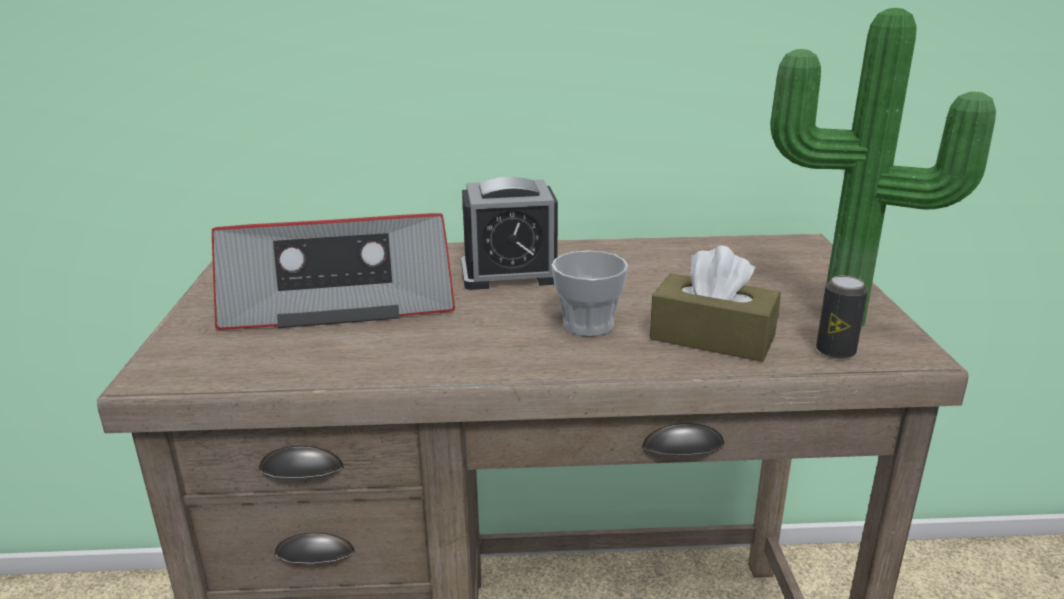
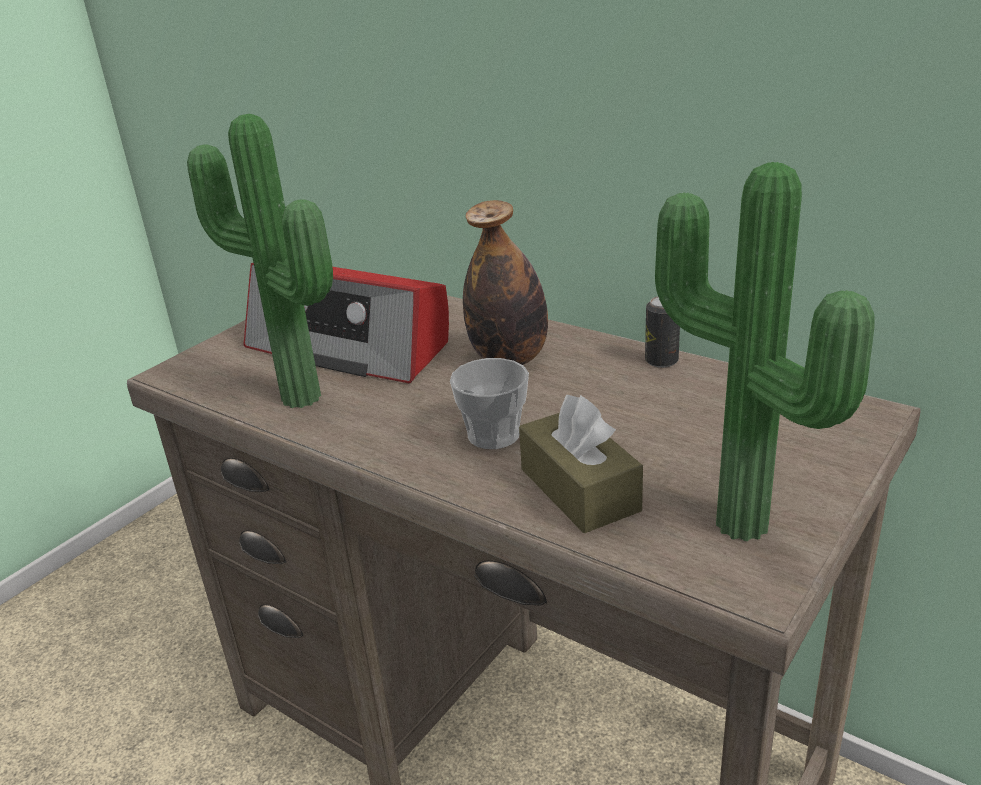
camera: 40 degrees right, 5 degrees up
alarm clock [461,177,558,290] -> bottle [463,200,548,365]
can [816,276,868,359] -> can moved to [645,296,680,368]
none -> potted plant [187,114,333,408]

